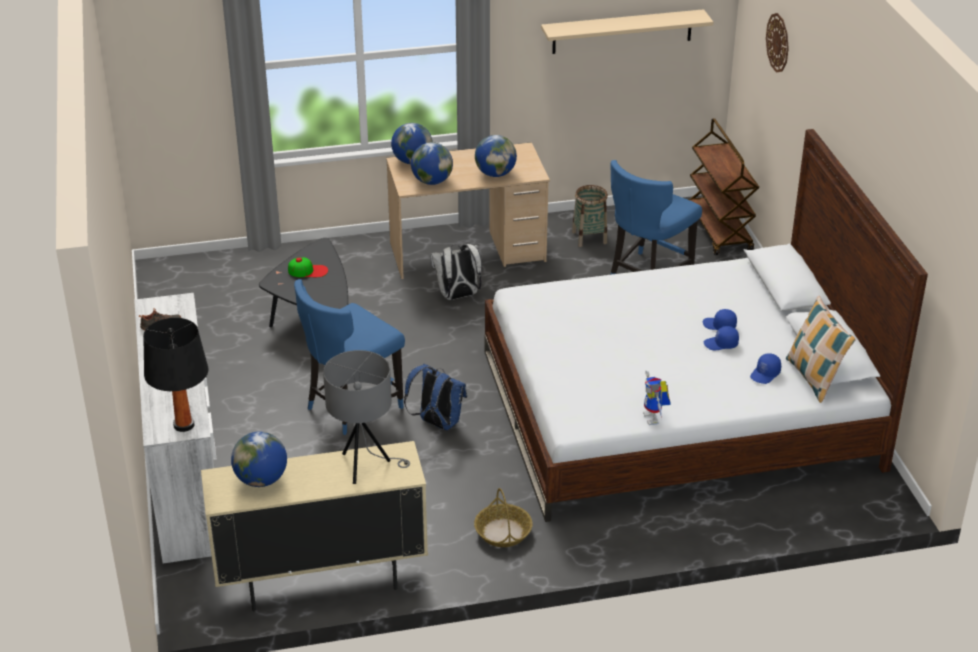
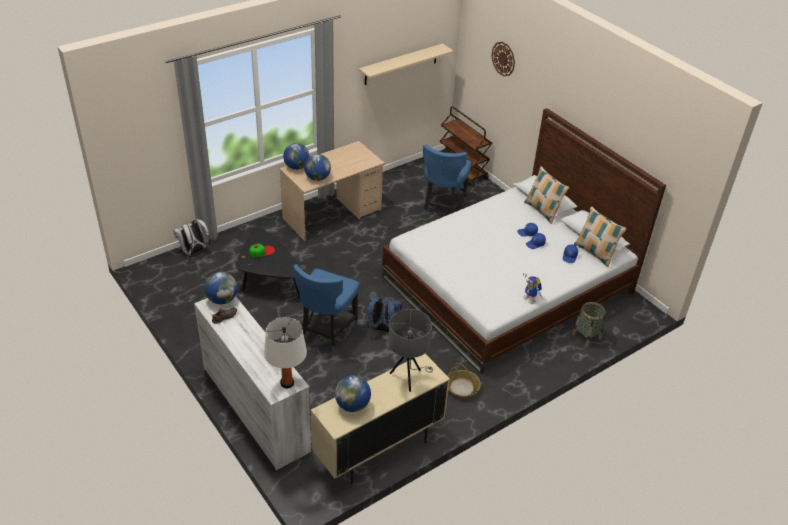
camera: 25 degrees left, 5 degrees up
black table lamp [143,318,209,432] -> white table lamp [264,317,307,388]
white backpack [430,244,482,300] -> white backpack moved to [173,219,210,256]
globe [475,135,517,177] -> globe moved to [204,272,238,304]
basket [572,185,608,247] -> basket moved to [572,302,606,347]
none -> pillow [524,166,569,224]

